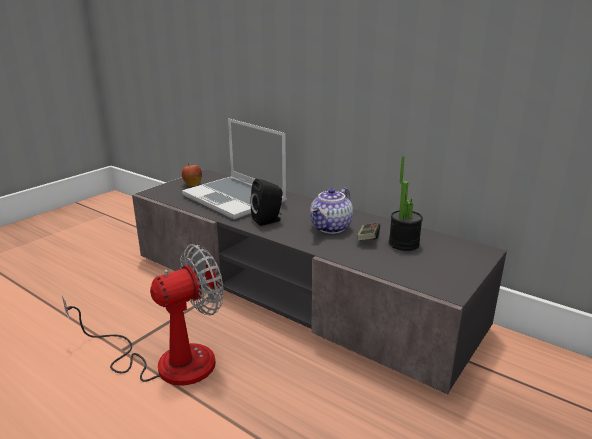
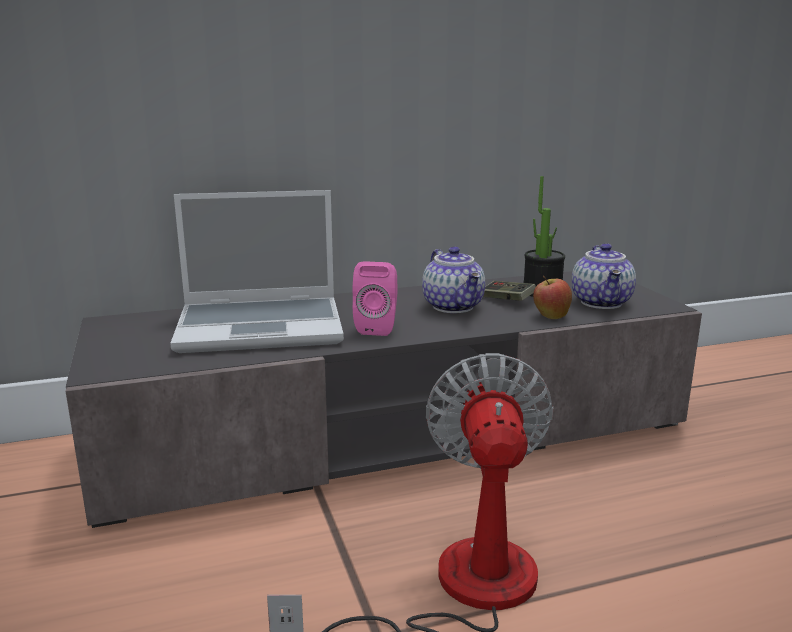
camera: 55 degrees left, 5 degrees down
apple [182,163,202,186] -> apple moved to [533,276,572,319]
black speaker [250,179,283,226] -> pink speaker [353,261,397,336]
none -> teapot [571,243,636,309]

